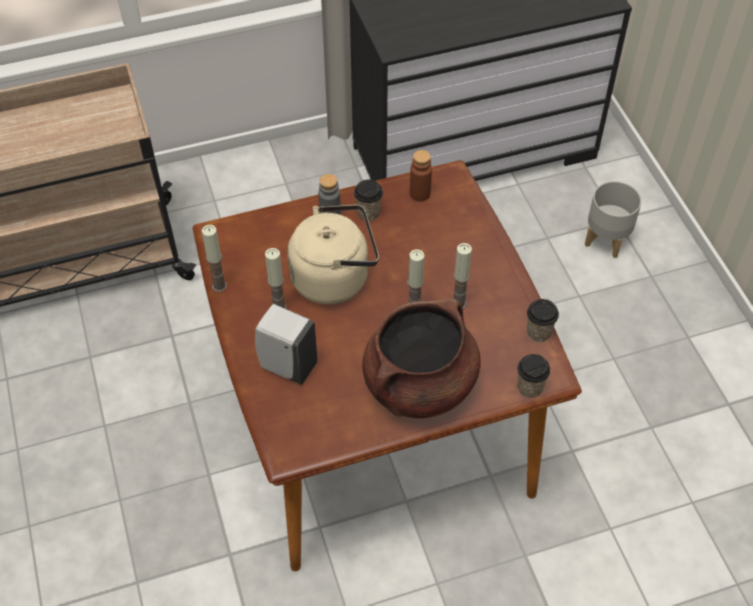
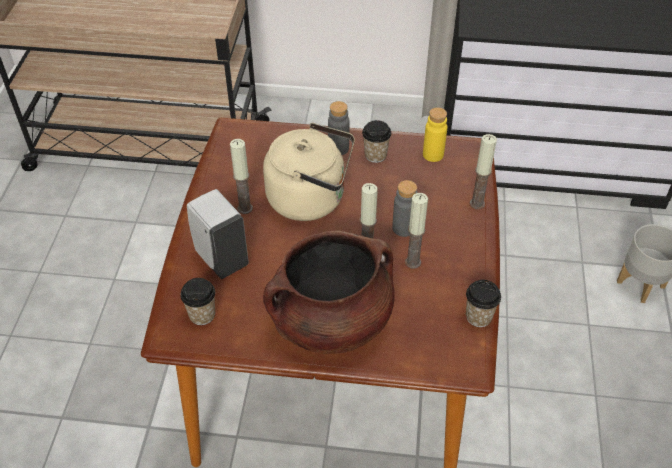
camera: 25 degrees right, 5 degrees down
candle [202,225,227,292] -> candle moved to [470,134,497,209]
brown bottle [410,150,432,202] -> yellow bottle [423,107,447,162]
cup [517,354,550,398] -> cup moved to [180,278,215,325]
none -> grey bottle [392,180,417,237]

